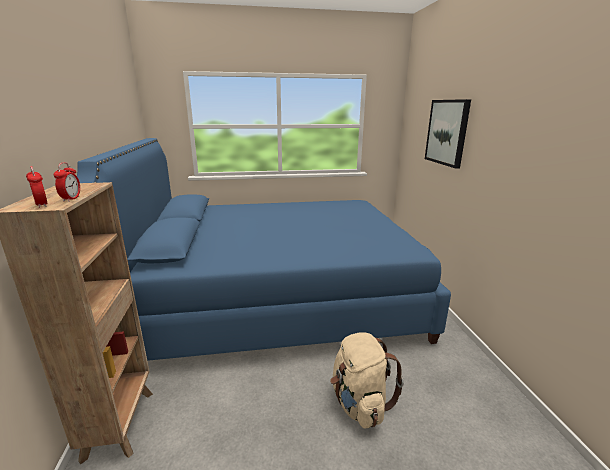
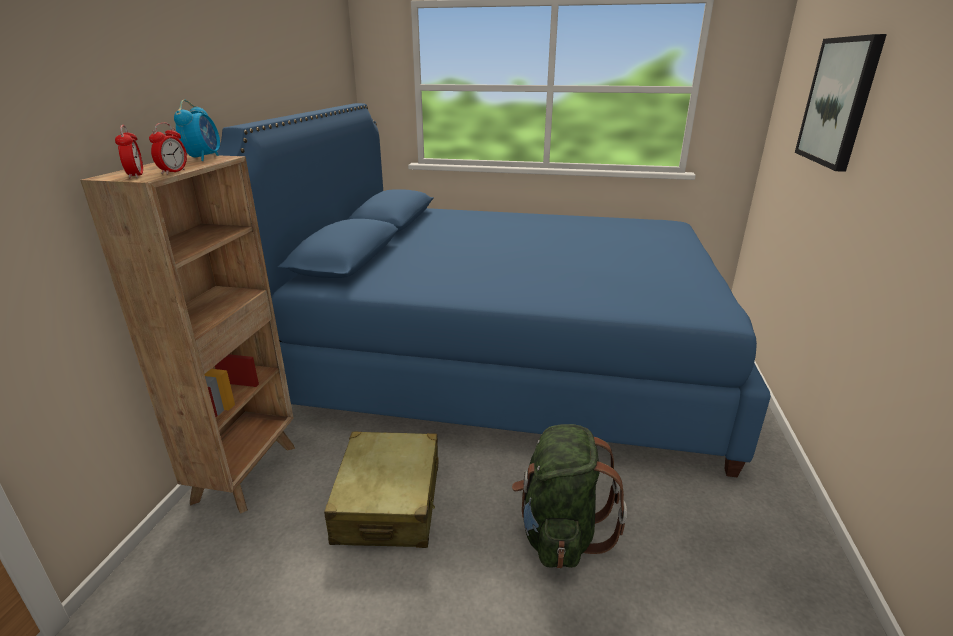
camera: 20 degrees right, 5 degrees up
beige backpack [330,332,404,429] -> green backpack [512,424,627,569]
none -> alarm clock [174,100,220,161]
none -> beige suitcase [324,432,438,548]

